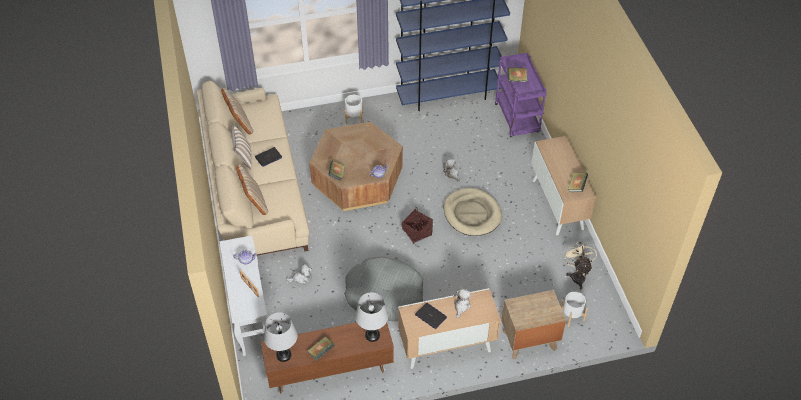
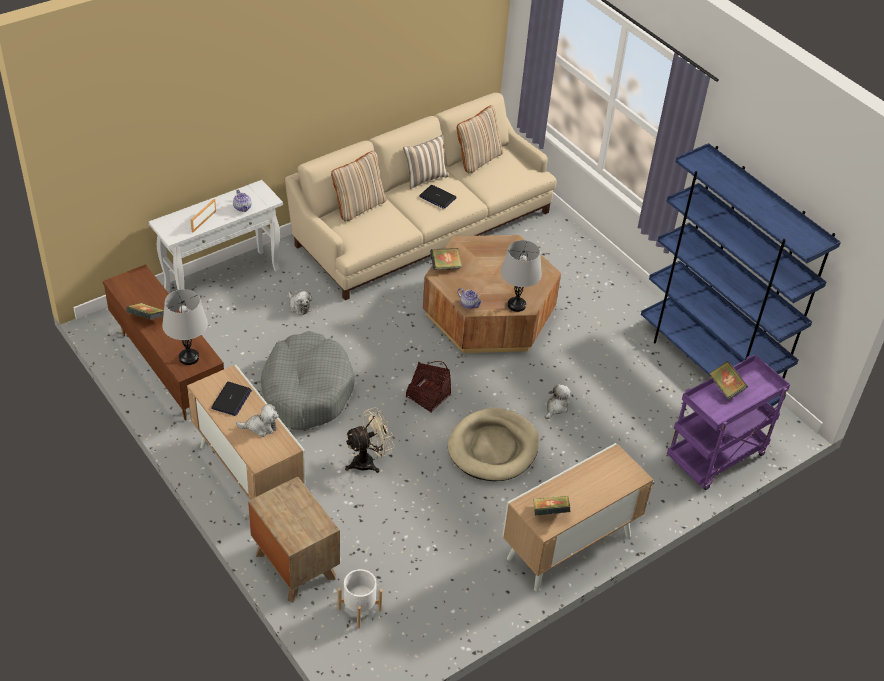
camera: 65 degrees right, 5 degrees down
grey table lamp [264,312,297,362] -> grey table lamp moved to [500,240,542,312]
white planter [345,95,363,124] -> none
beige fan [564,241,597,289] -> beige fan moved to [345,407,395,473]

